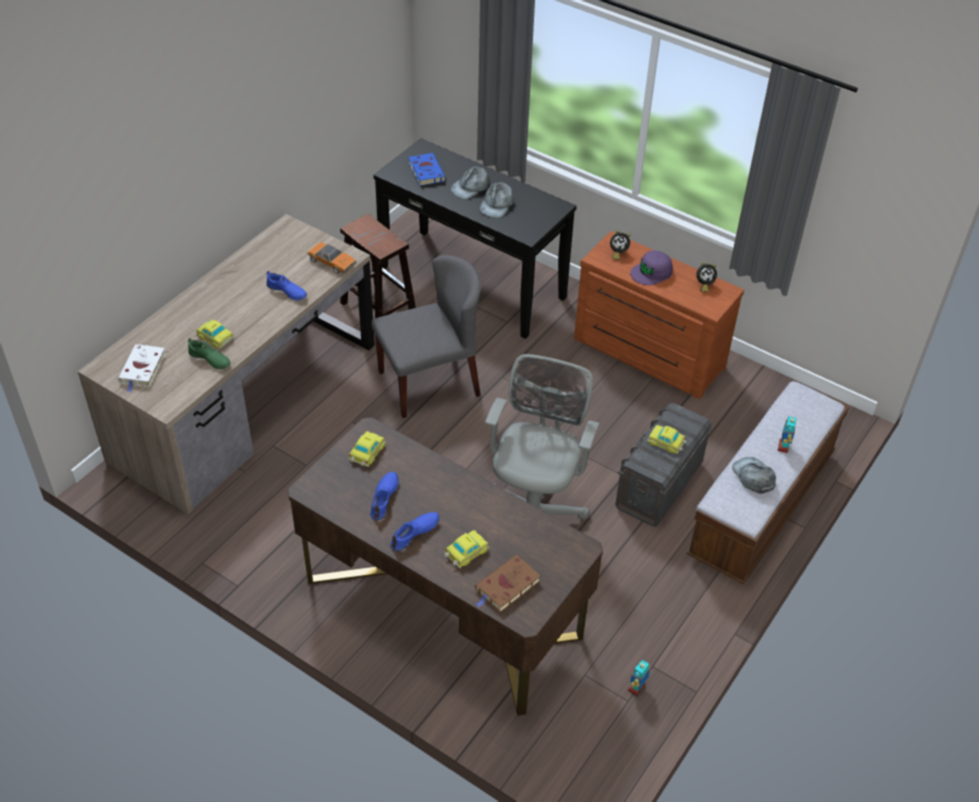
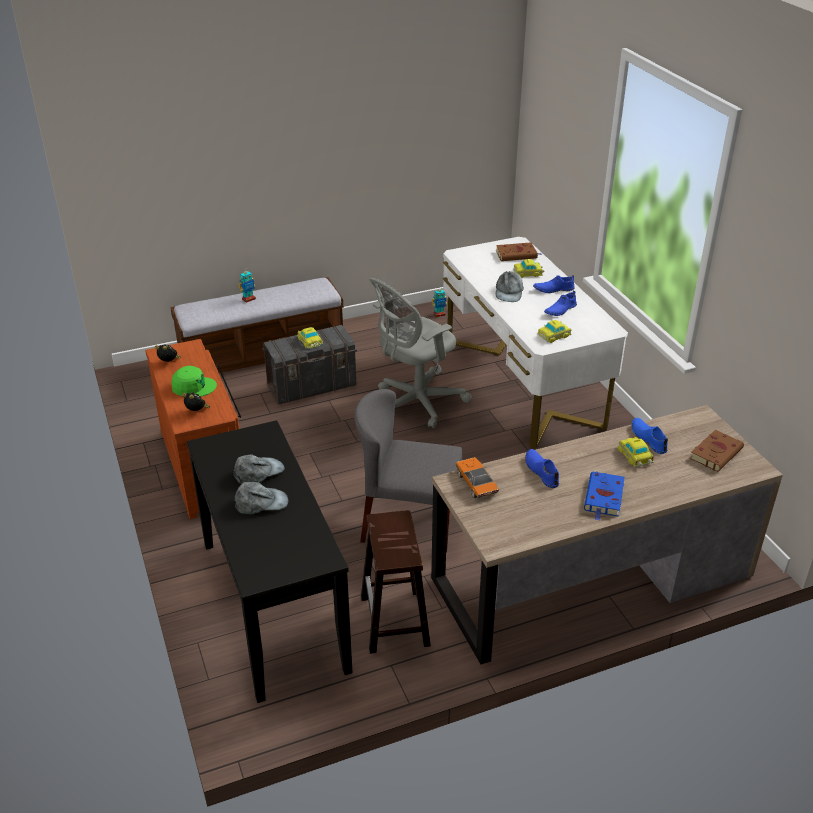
camera: 145 degrees left, 10 degrees down
white book [118,344,166,393] -> brown book [690,430,744,472]
green shoe [188,338,231,369] -> blue shoe [632,418,668,454]
brown desk [288,417,603,715] -> white desk [443,237,628,449]
blue book [408,153,446,186] -> blue book moved to [584,471,625,521]
purple cap [630,250,673,285] -> green cap [172,366,217,396]
grey cap [732,457,776,494] -> grey cap moved to [496,271,524,302]

